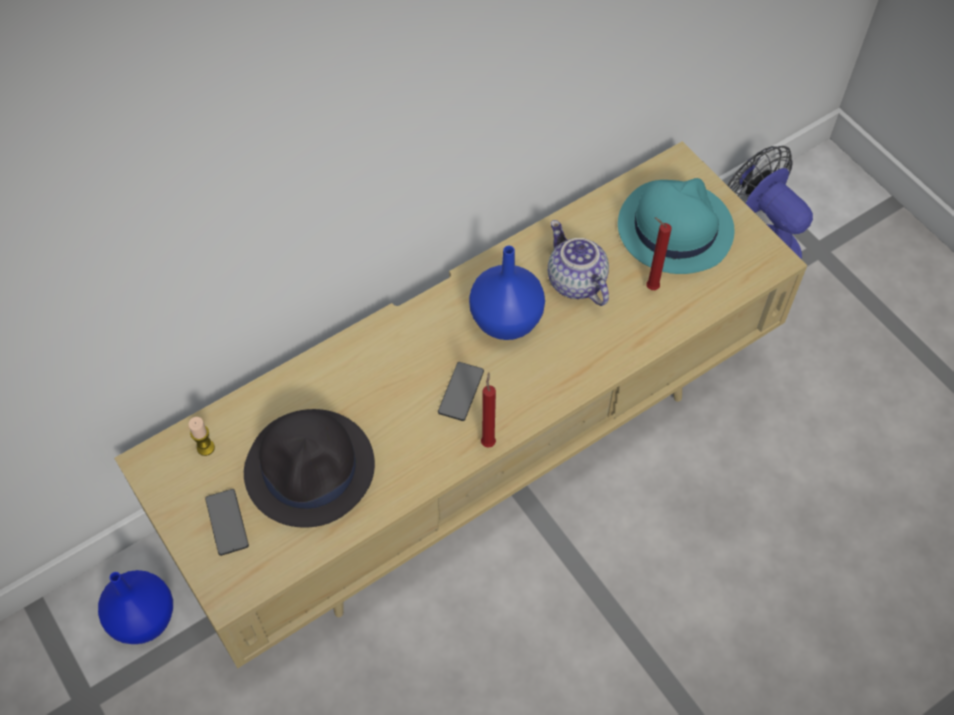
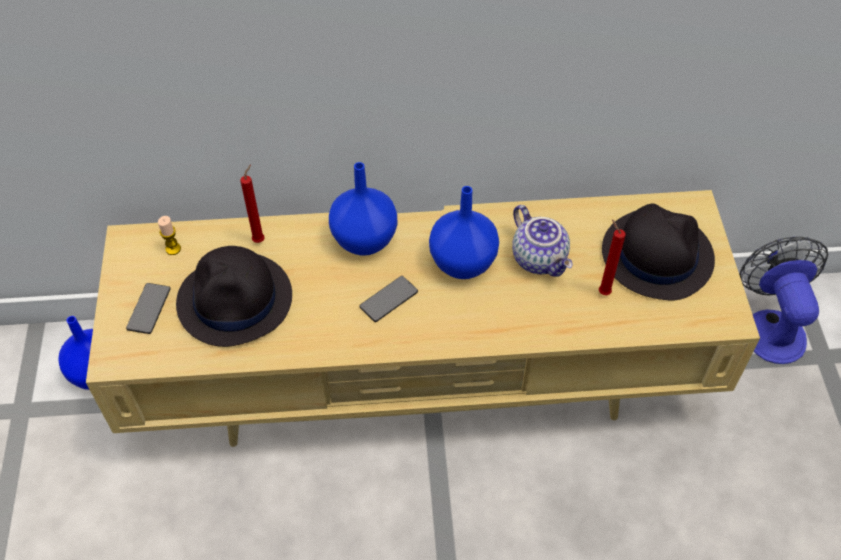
camera: 30 degrees right, 5 degrees down
red candle [481,373,496,448] -> red candle moved to [240,164,265,243]
teapot [548,220,609,306] -> teapot turned 150 degrees clockwise [512,205,573,277]
turquoise hat [618,178,735,274] -> black hat [602,204,715,300]
none -> blue vase [329,162,397,256]

